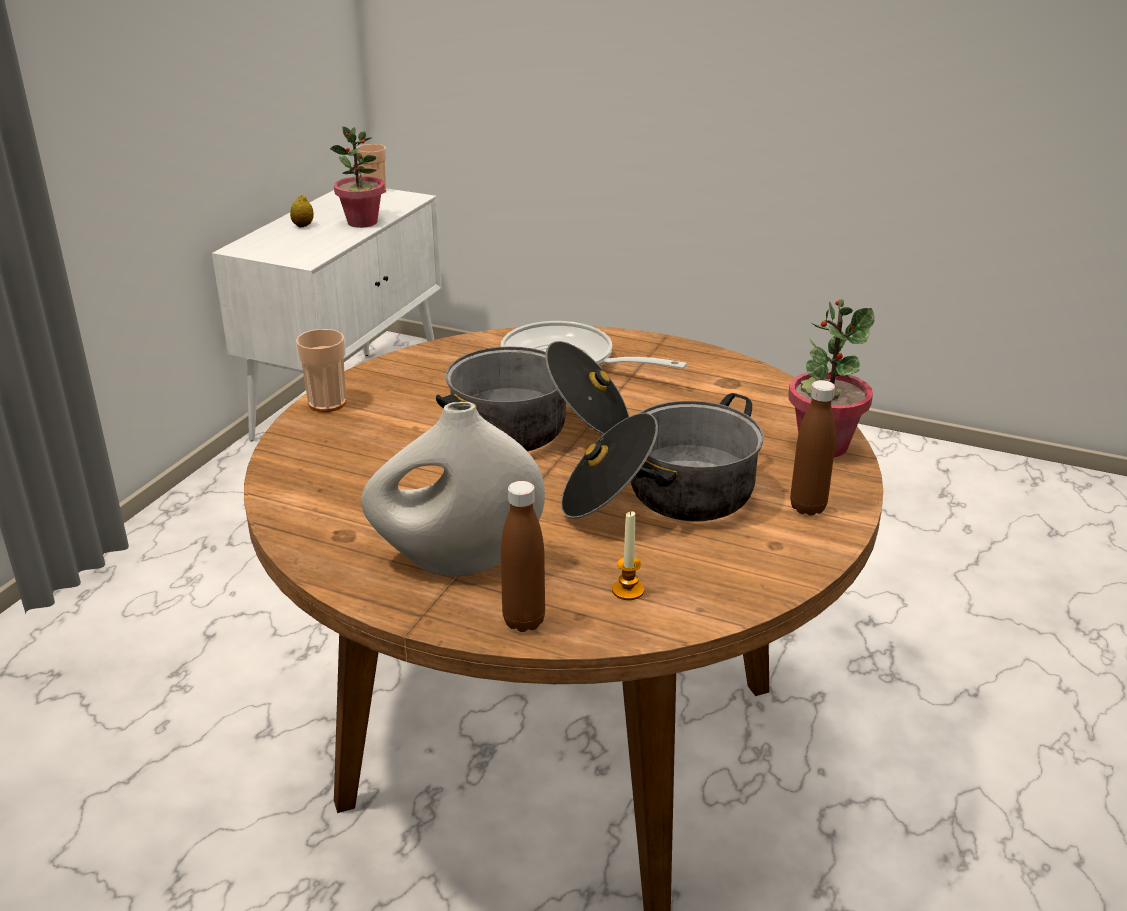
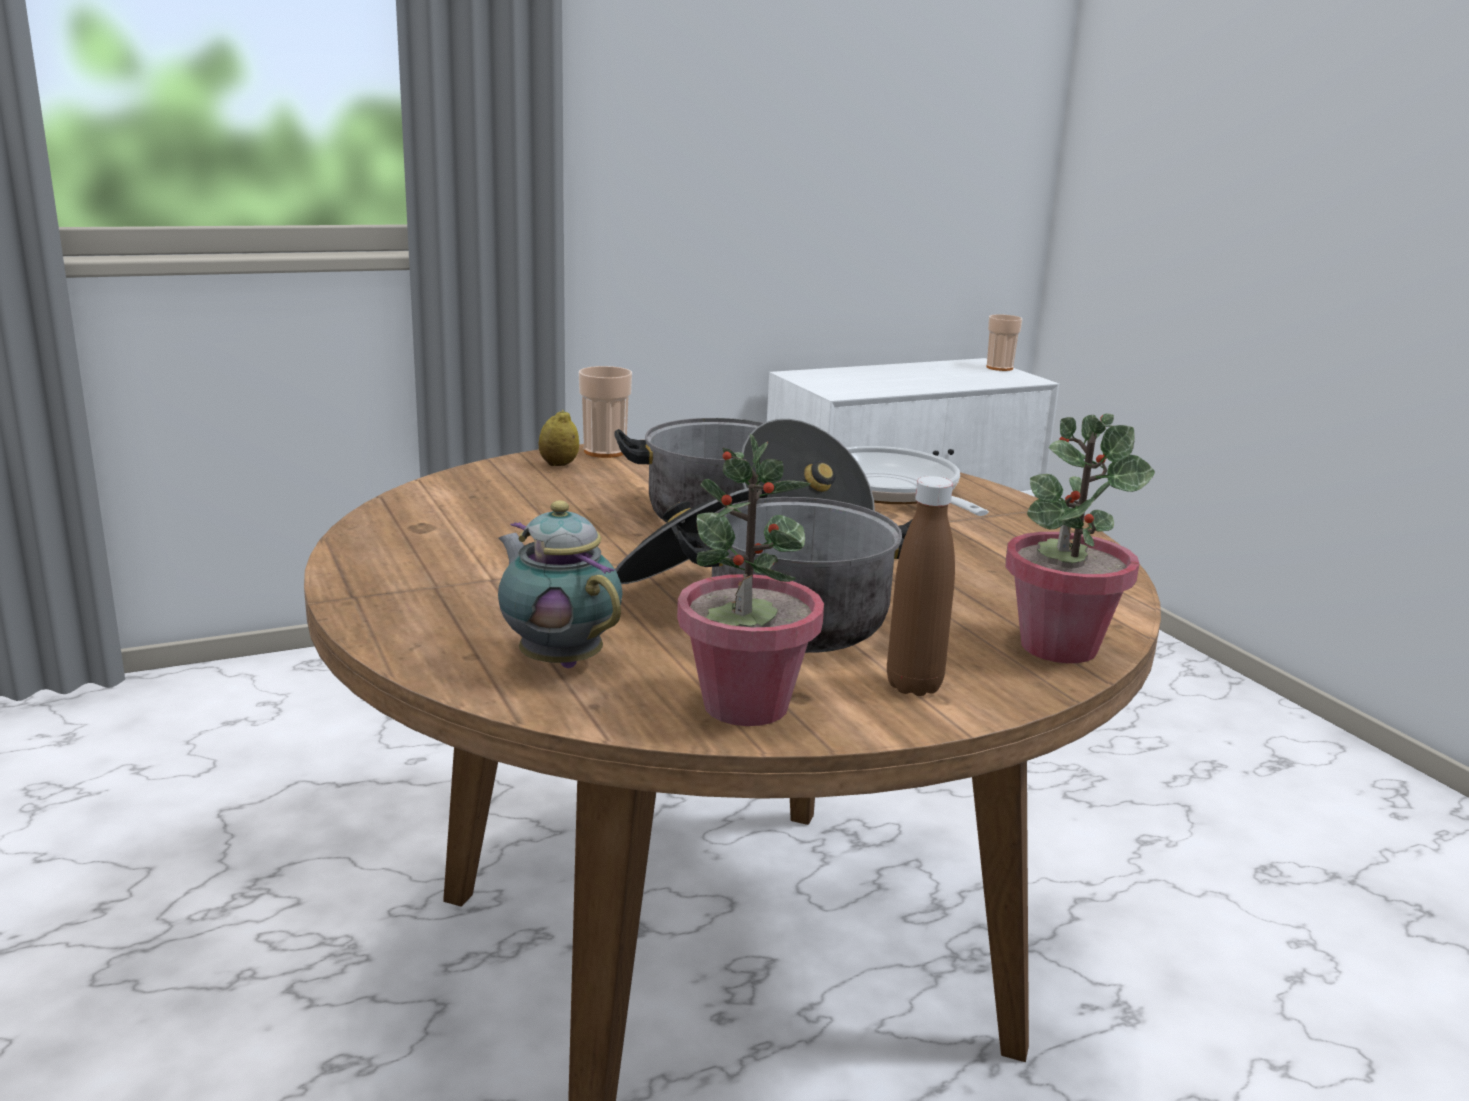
camera: 40 degrees right, 10 degrees down
lemon [290,195,314,228] -> lemon moved to [539,410,579,466]
potted plant [330,126,385,228] -> potted plant moved to [677,434,824,726]
white vase [361,402,545,576] -> none
brown bottle [501,481,545,632] -> none
candle [612,511,644,600] -> teapot [498,500,622,668]

